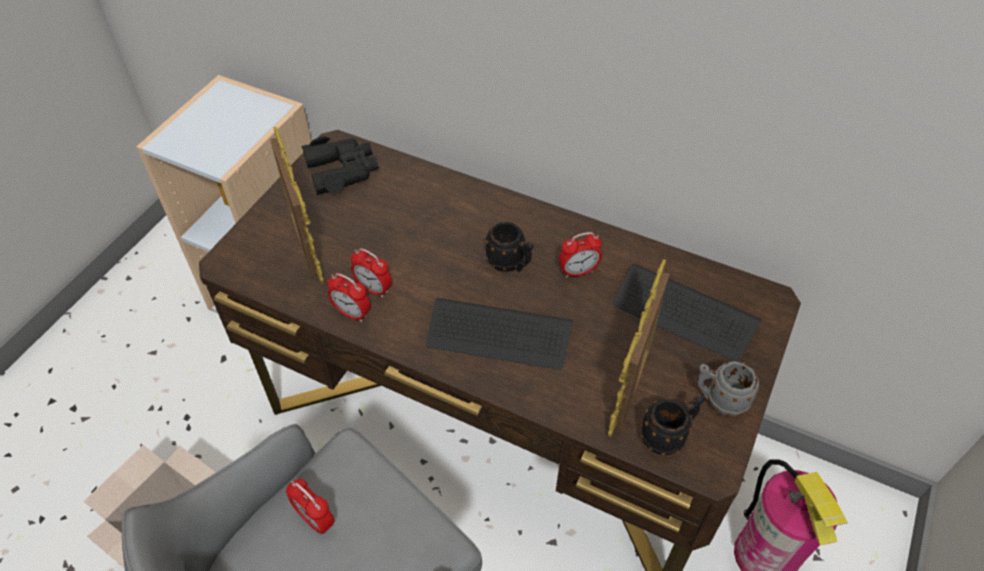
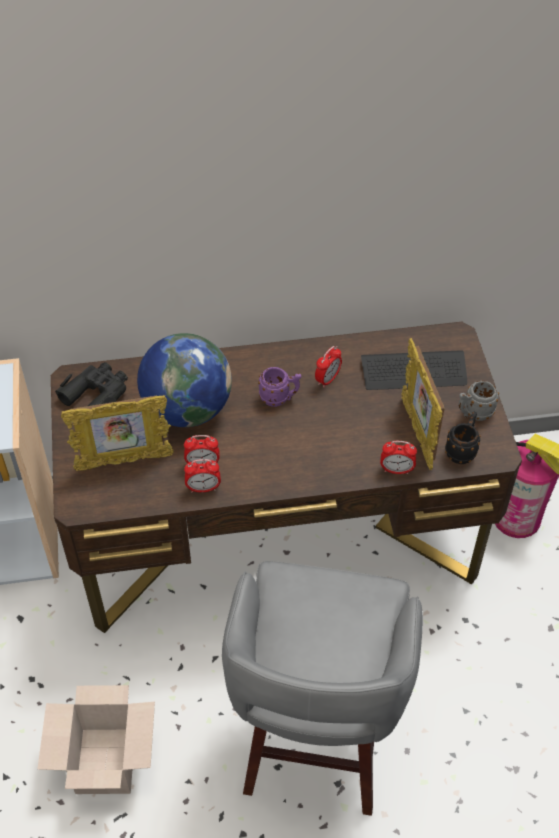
camera: 35 degrees left, 0 degrees up
picture frame [270,127,324,284] -> picture frame turned 135 degrees clockwise [61,395,174,471]
alarm clock [286,479,334,535] -> alarm clock moved to [380,441,417,474]
keyboard [426,298,573,370] -> none
black mug [485,222,534,272] -> purple mug [258,367,301,407]
none -> globe [137,333,232,427]

